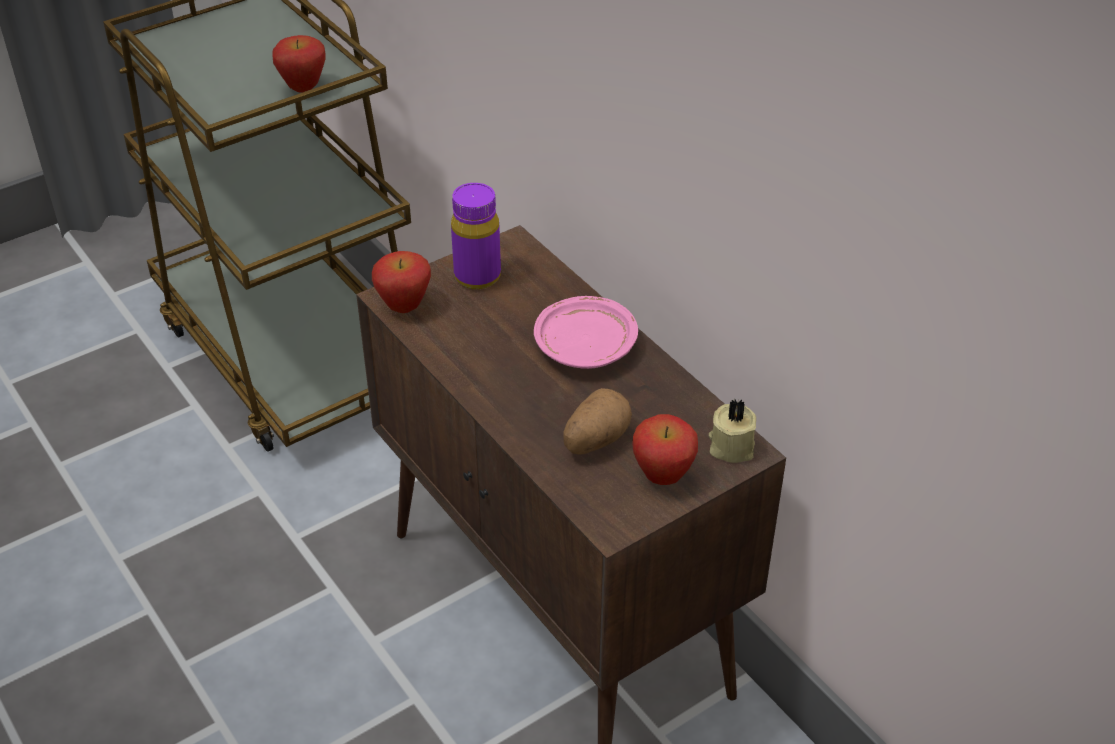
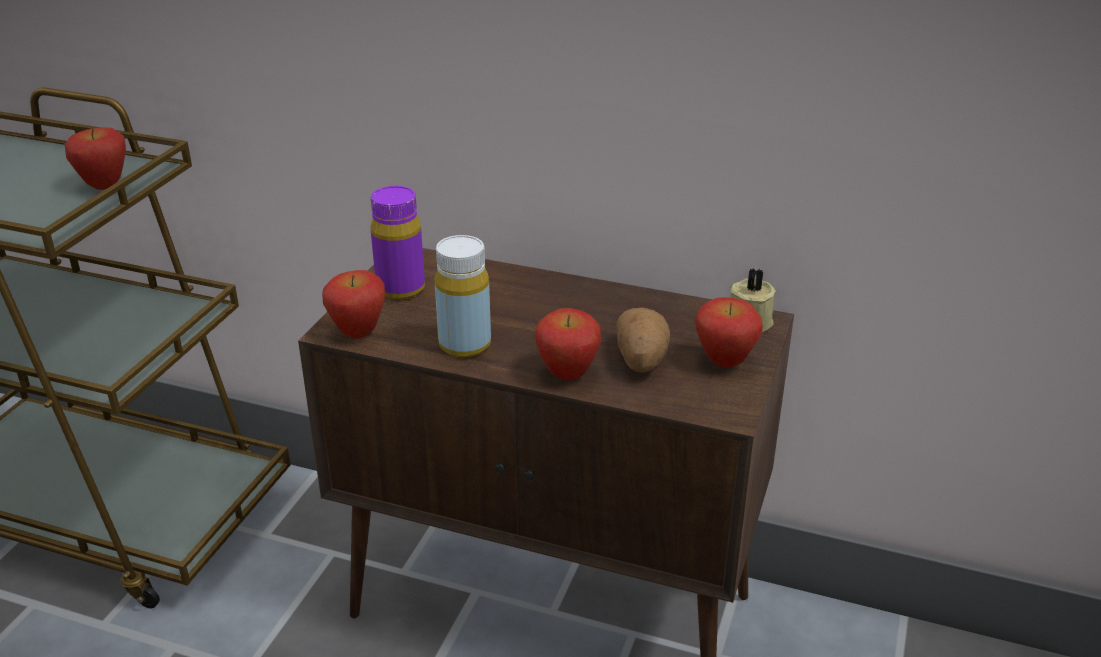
camera: 35 degrees left, 10 degrees down
pink plate [534,296,638,369] -> none
none -> yellow bottle [435,235,491,358]
none -> apple [535,308,601,381]

